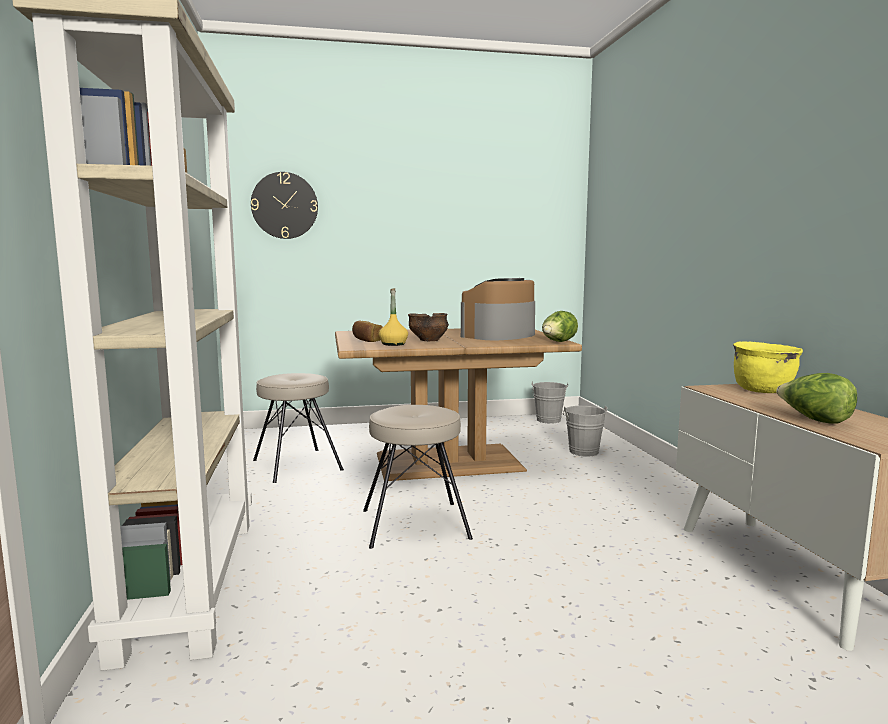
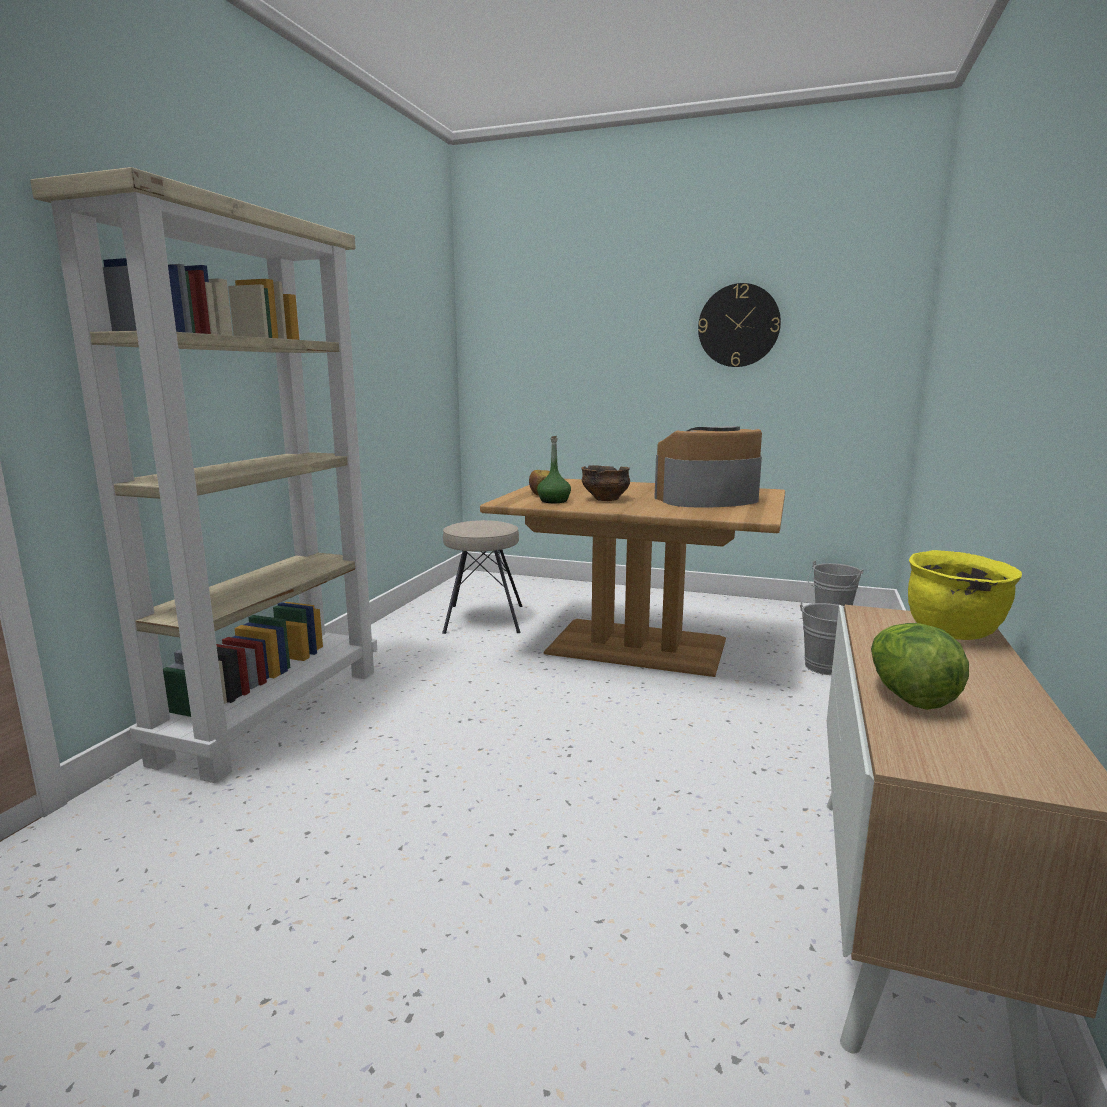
camera: 30 degrees right, 5 degrees up
wall clock [251,172,318,239] -> wall clock moved to [698,283,781,367]
beige stool [363,405,473,549] -> none
yellow bottle [379,288,408,346] -> green bottle [537,436,571,503]
lettuce [542,311,578,342] -> none

